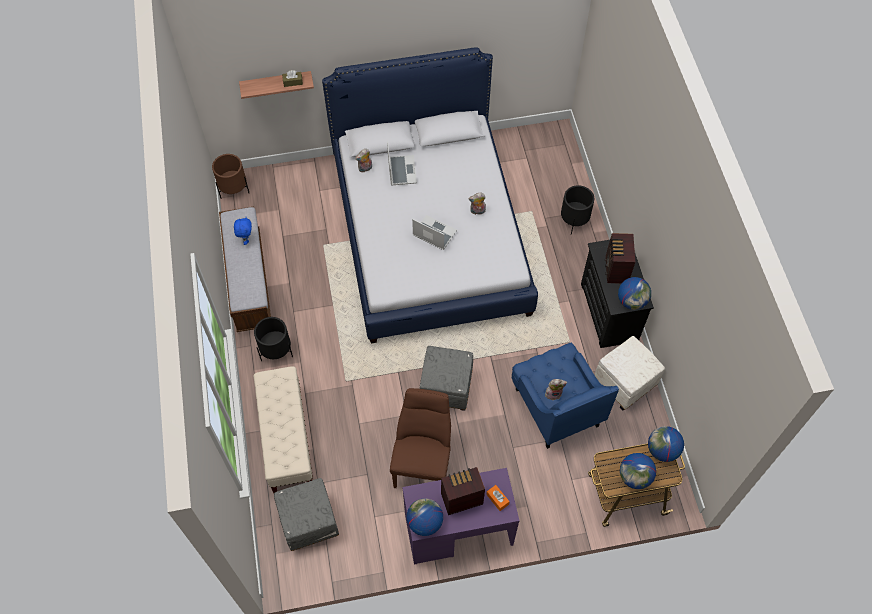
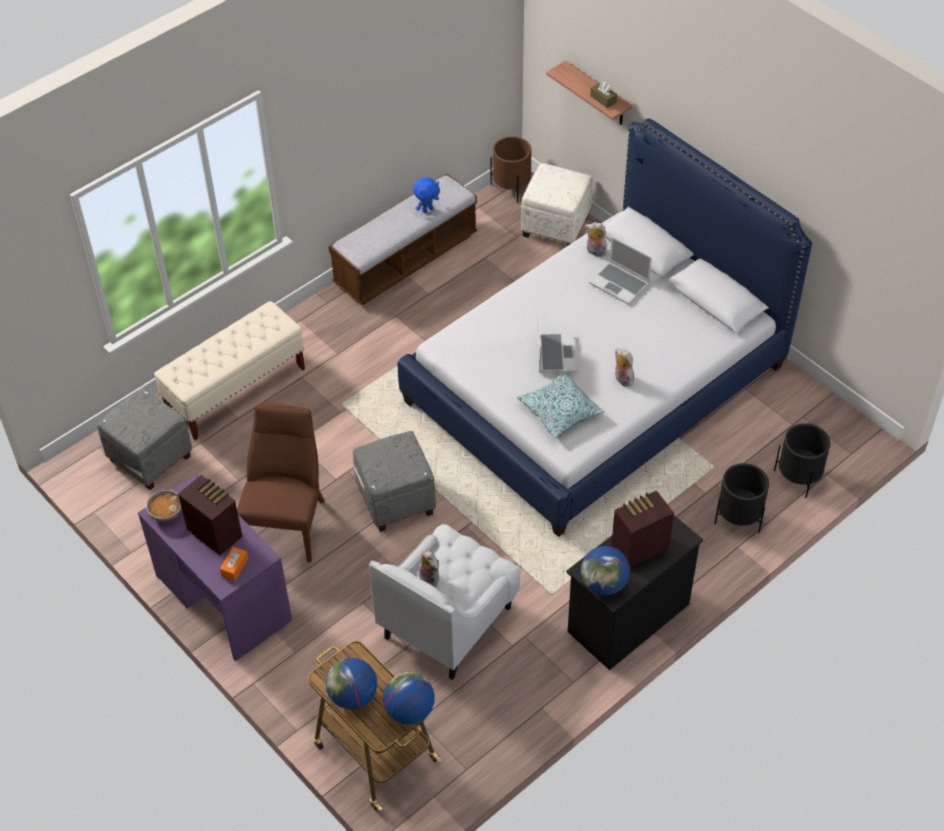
camera: 60 degrees right, 10 degrees down
black planter [254,317,293,361] -> black planter moved to [774,423,830,498]
laptop [387,141,417,186] -> laptop turned 75 degrees clockwise [589,237,652,305]
brown chair [390,388,451,488] -> brown chair turned 60 degrees counterclockwise [237,404,325,562]
globe [407,498,443,536] -> bowl [146,490,182,522]
blue armchair [512,343,619,449] -> white armchair [369,524,521,680]
white ottoman [595,336,665,411] -> white ottoman moved to [521,163,592,246]
none -> pillow [517,371,604,438]

